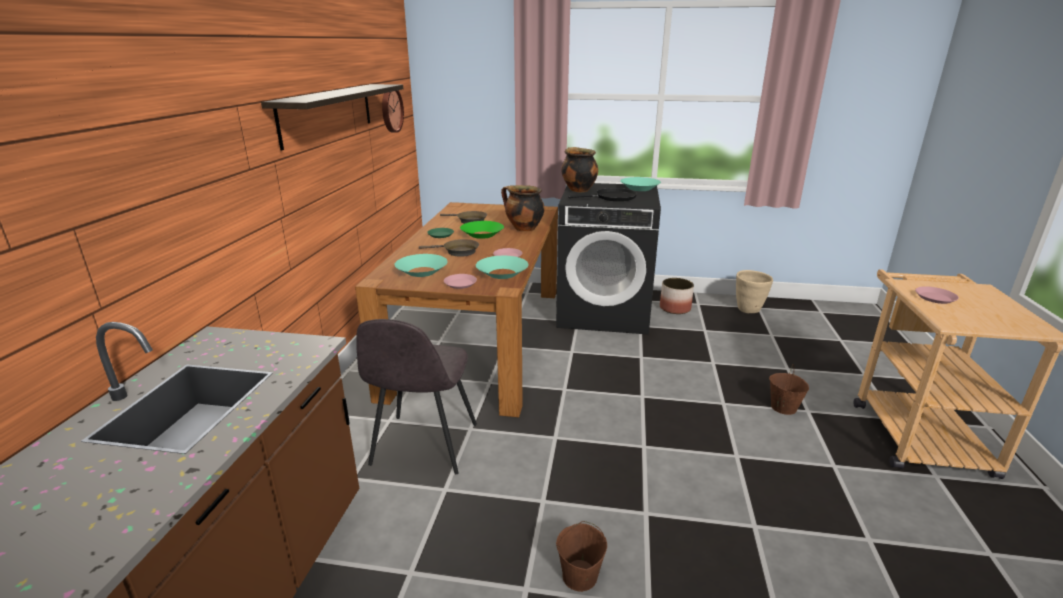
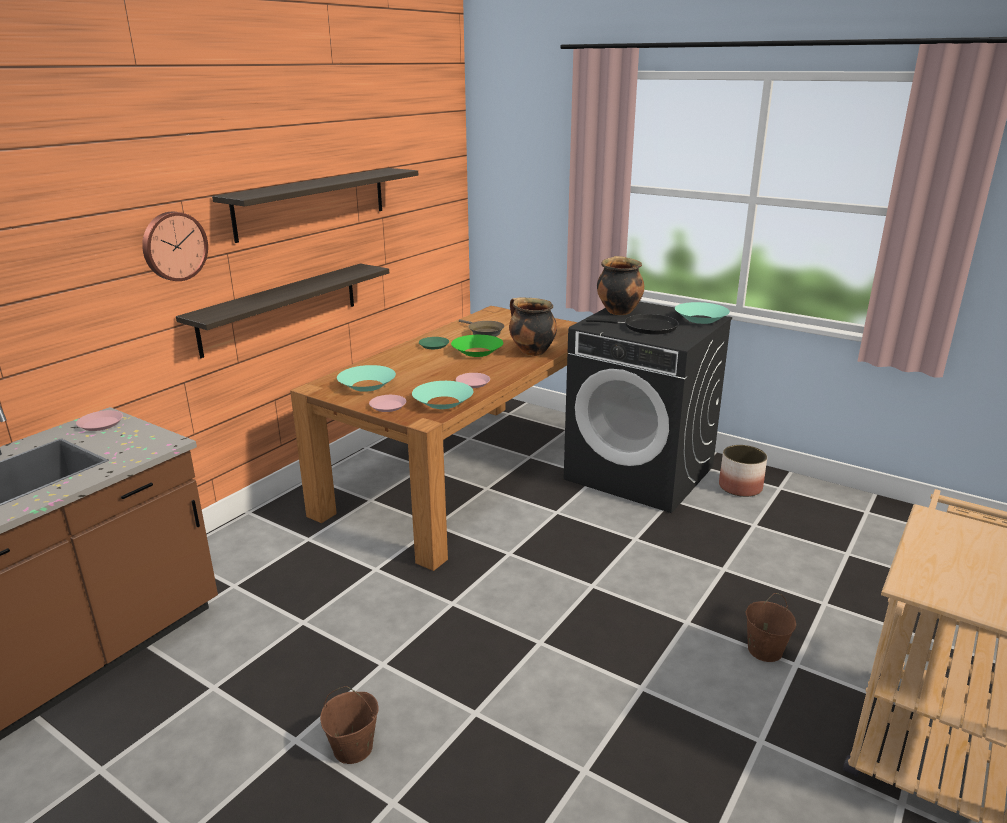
camera: 25 degrees right, 0 degrees up
grey chair [356,319,477,474] -> none
wall clock [382,90,404,133] -> wall clock moved to [142,212,208,281]
brown frying pan [419,239,479,257] -> none
beige planter [736,270,773,313] -> none
pink plate [915,286,959,304] -> pink plate moved to [76,410,123,431]
none -> shelf [176,263,389,358]

